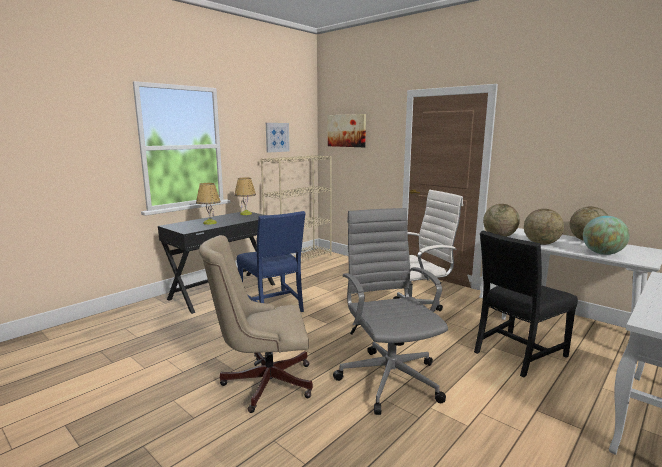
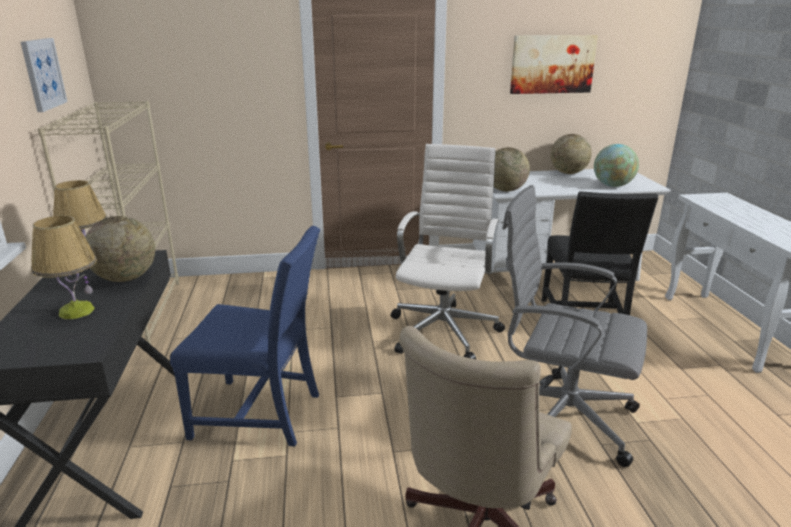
camera: 50 degrees left, 10 degrees up
picture [328,114,366,147] -> picture moved to [510,35,598,94]
globe [524,209,564,245] -> globe moved to [85,216,155,282]

